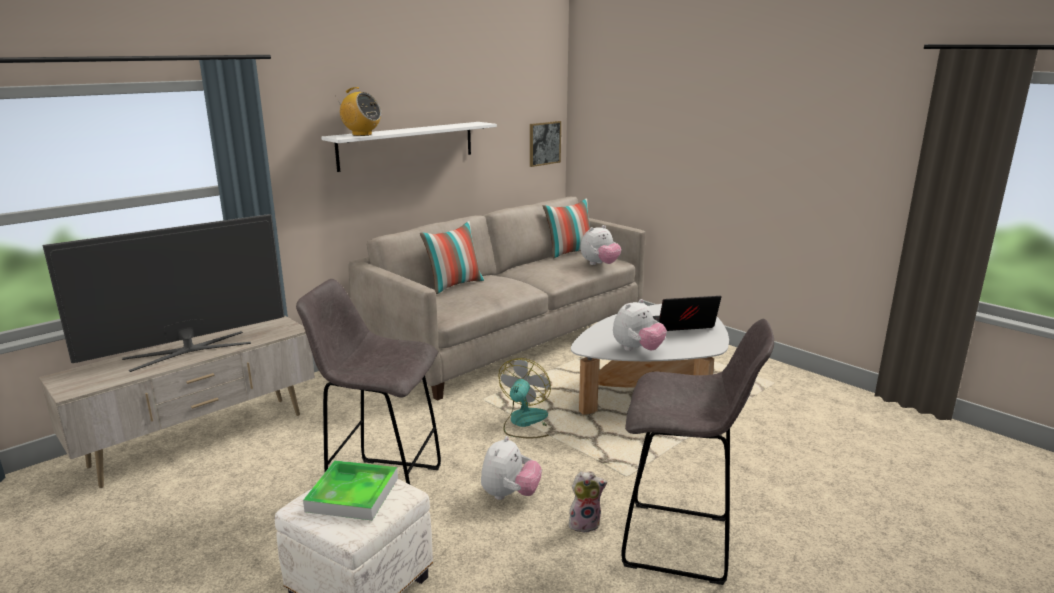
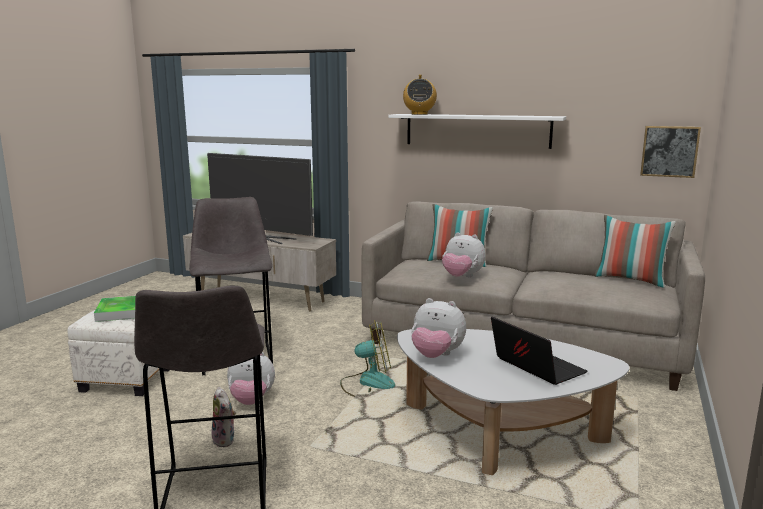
camera: 65 degrees right, 5 degrees down
plush toy [580,225,621,265] -> plush toy moved to [442,232,486,277]

